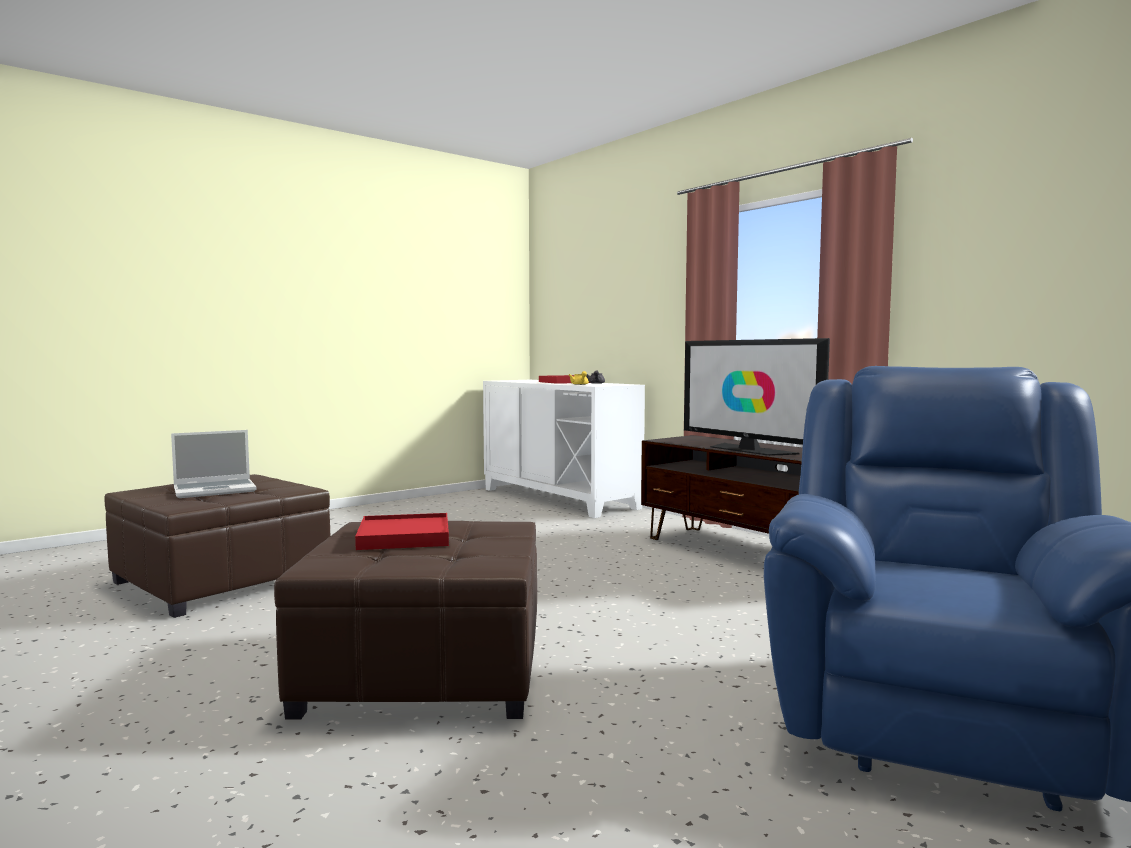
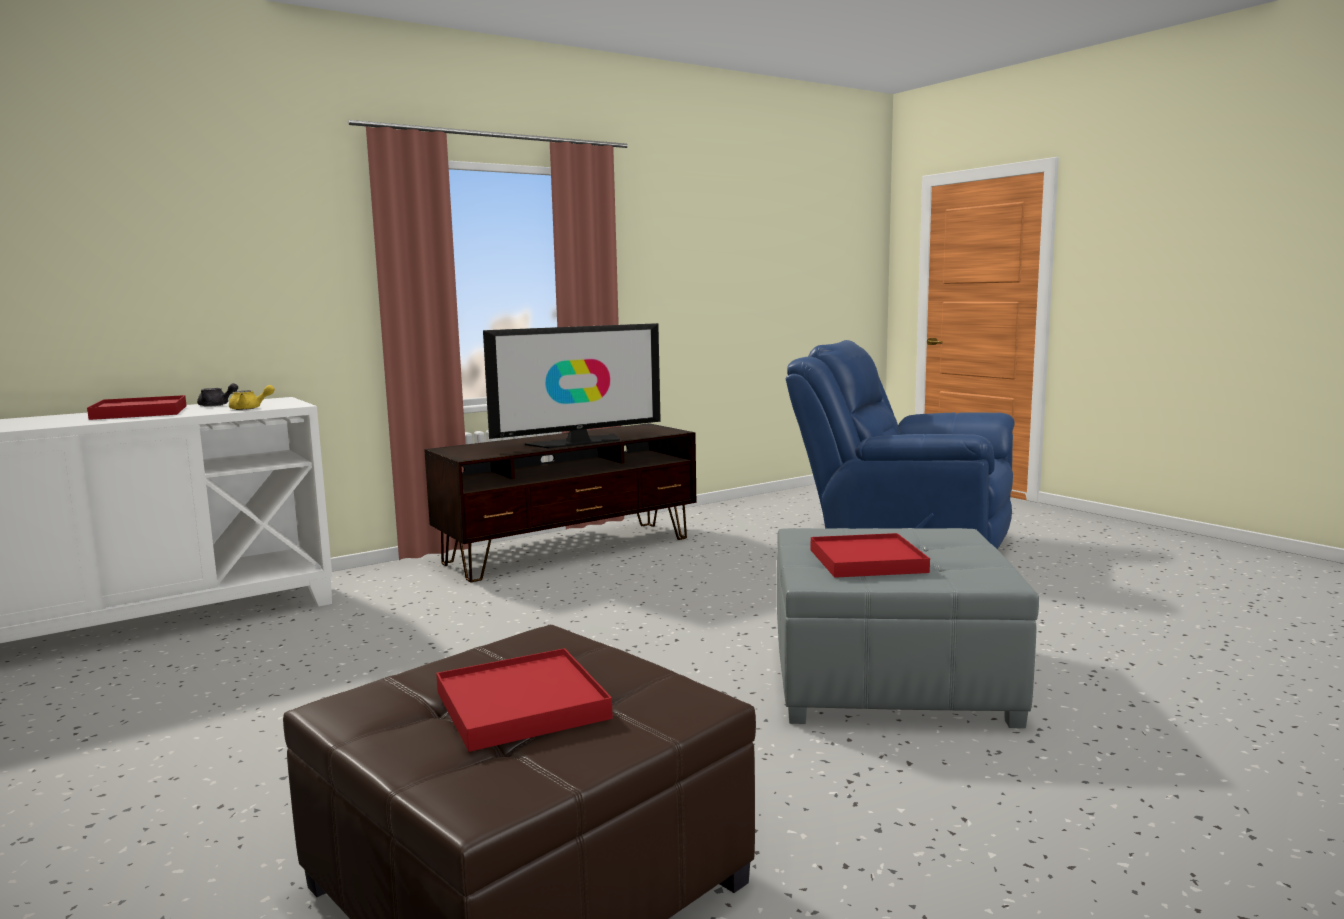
camera: 85 degrees left, 5 degrees up
laptop [171,430,256,498] -> red tray [436,648,613,752]
brown ottoman [274,521,537,719] -> grey ottoman [777,528,1039,728]

